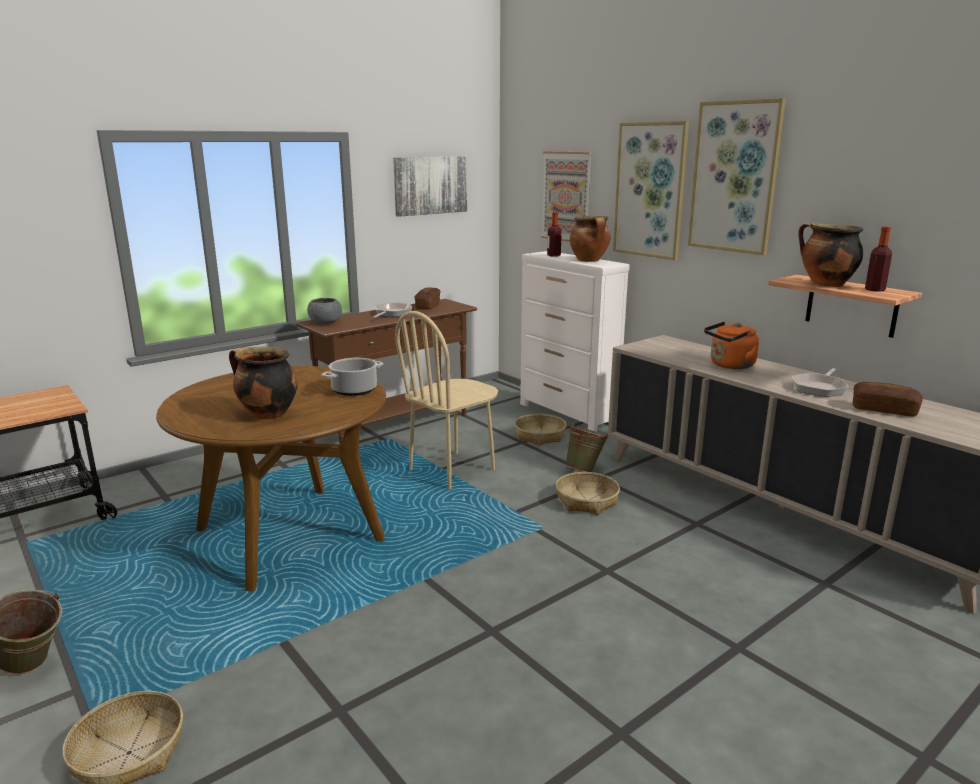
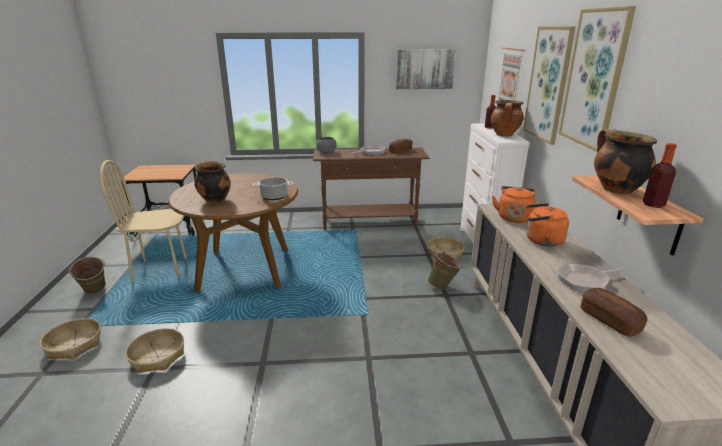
camera: 35 degrees right, 5 degrees up
beige chair [395,311,498,489] -> beige chair moved to [100,160,187,282]
basket [556,472,620,515] -> basket moved to [126,328,184,373]
none -> orange kettle [492,186,535,223]

